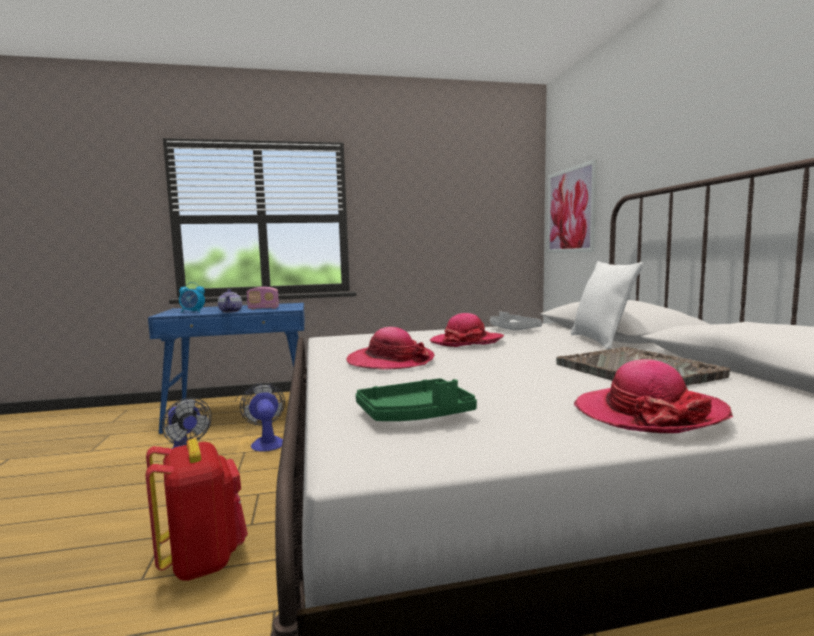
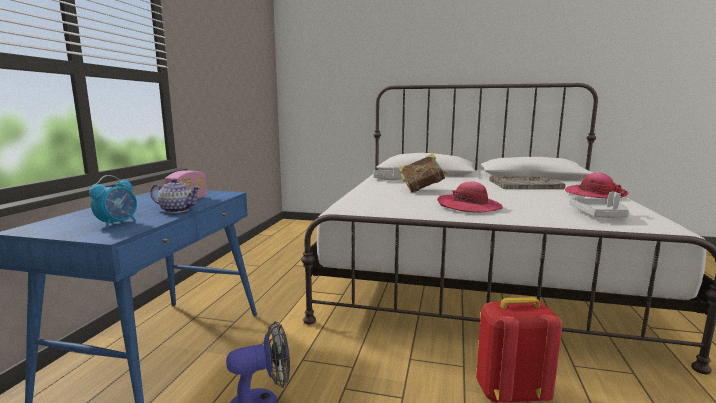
camera: 65 degrees left, 5 degrees up
fan [240,383,285,452] -> none
green tray [356,378,477,421] -> grey tray [569,192,629,218]
hat [430,313,504,347] -> book [398,154,447,193]
picture [547,159,597,253] -> none
white pillow [571,261,643,350] -> none

